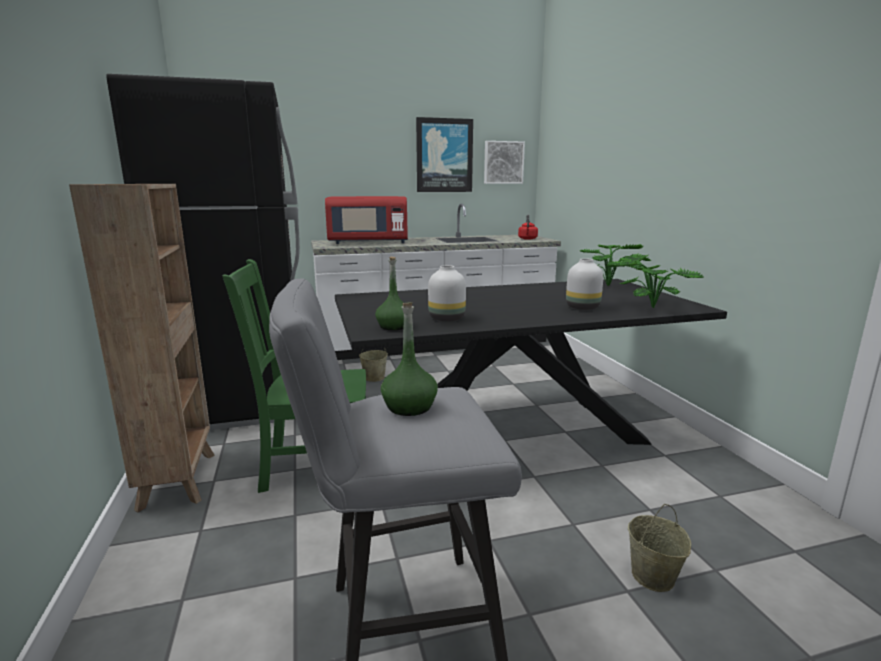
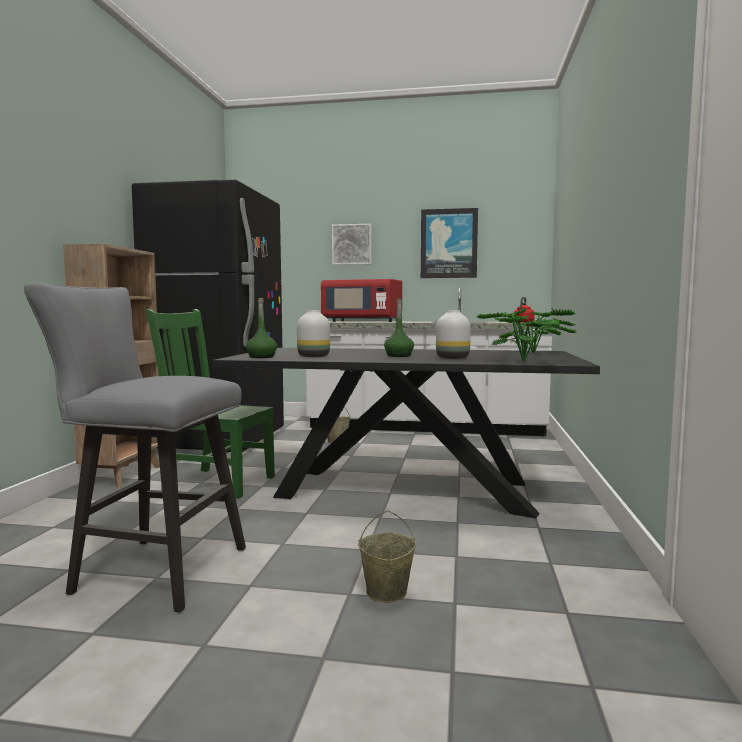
camera: 25 degrees right, 10 degrees down
green bottle [381,303,438,416] -> green bottle moved to [384,298,414,357]
picture [484,141,525,184] -> picture moved to [332,224,372,265]

